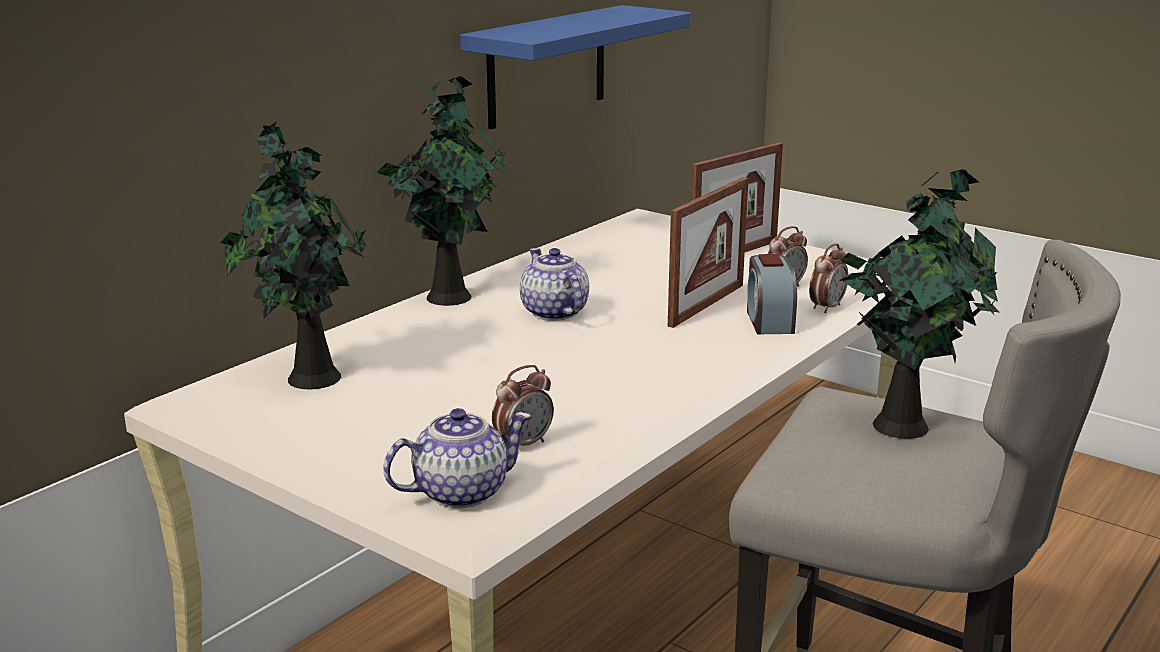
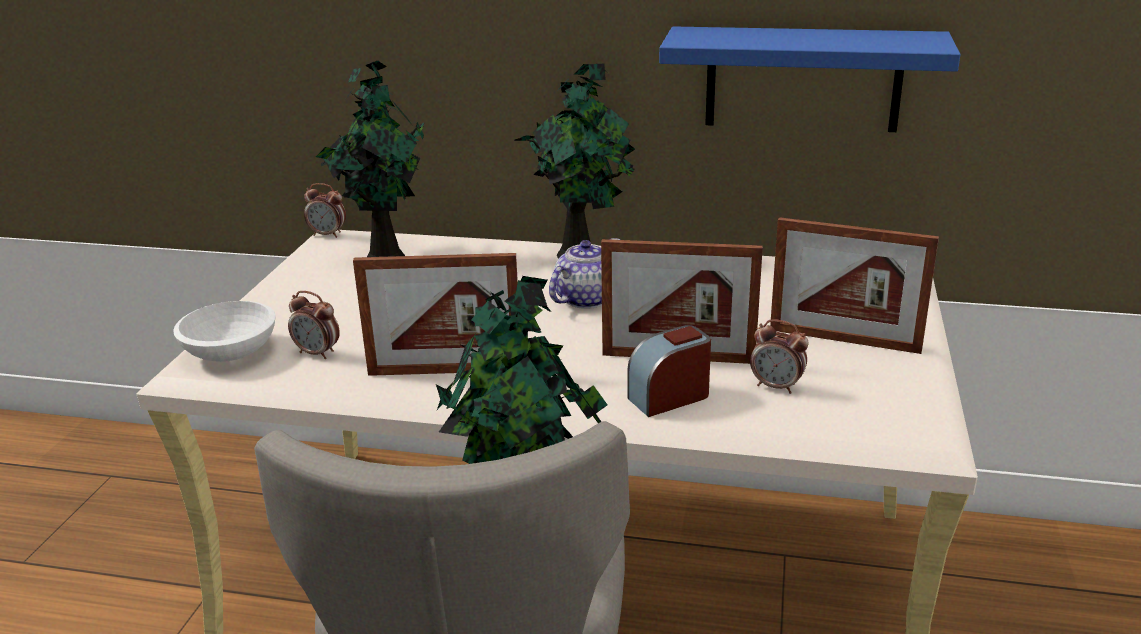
camera: 65 degrees right, 5 degrees up
teapot [383,408,531,508] -> white bowl [173,301,276,362]
alarm clock [809,244,848,313] -> alarm clock moved to [304,183,346,238]
none -> picture frame [353,253,518,376]

